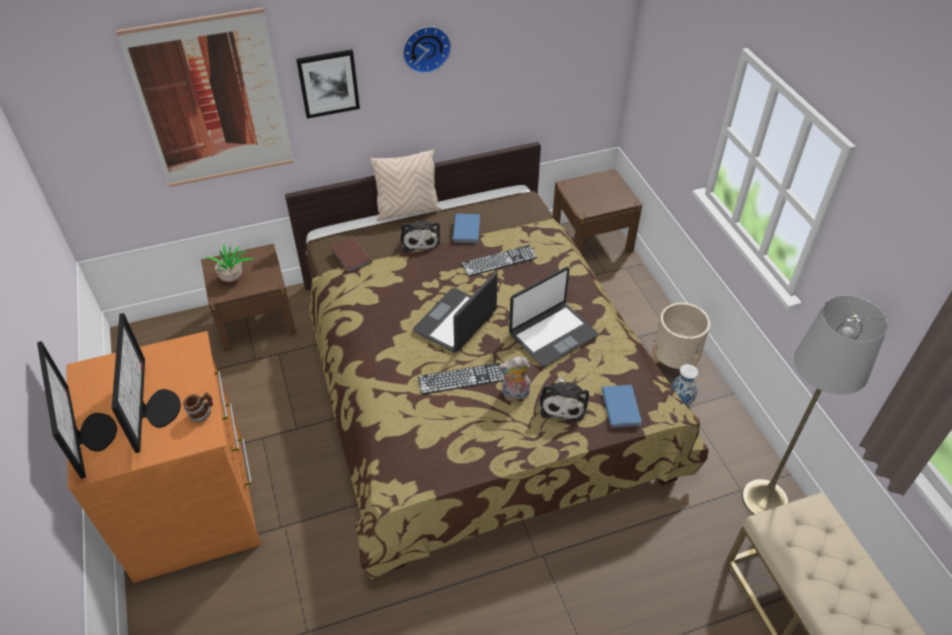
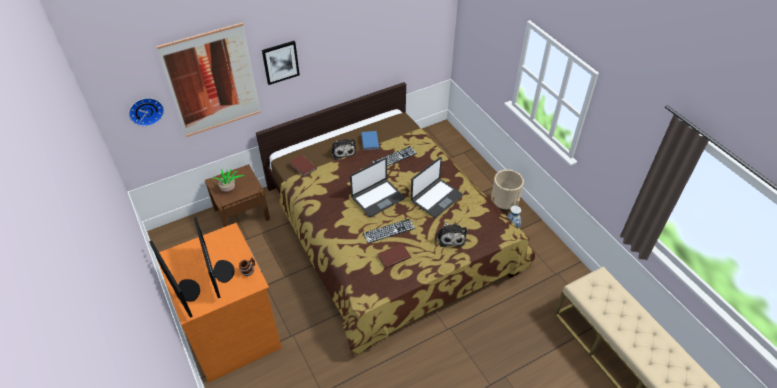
camera: 10 degrees left, 0 degrees up
beige pillow [370,149,441,221] -> none
wall clock [403,26,451,74] -> wall clock moved to [129,98,164,126]
laptop [413,272,498,352] -> laptop turned 150 degrees counterclockwise [350,158,405,217]
plush toy [498,357,531,399] -> none
brown nightstand [552,169,642,254] -> none
blue book [602,385,642,428] -> none
grey floor lamp [742,295,888,515] -> none
none -> brown book [378,243,411,269]

